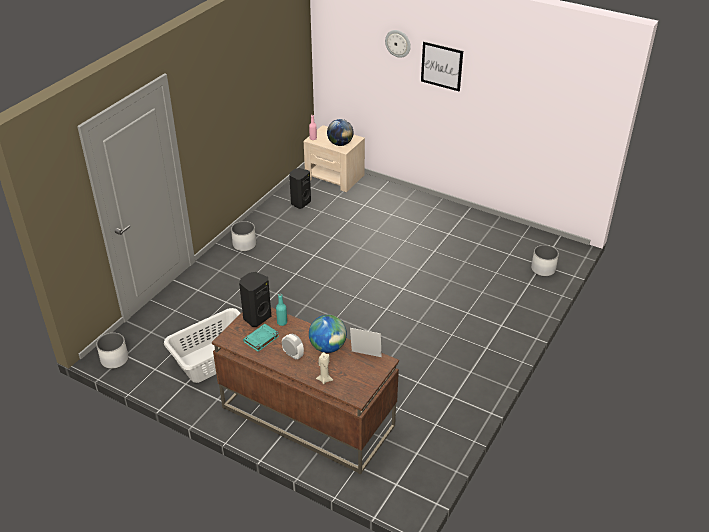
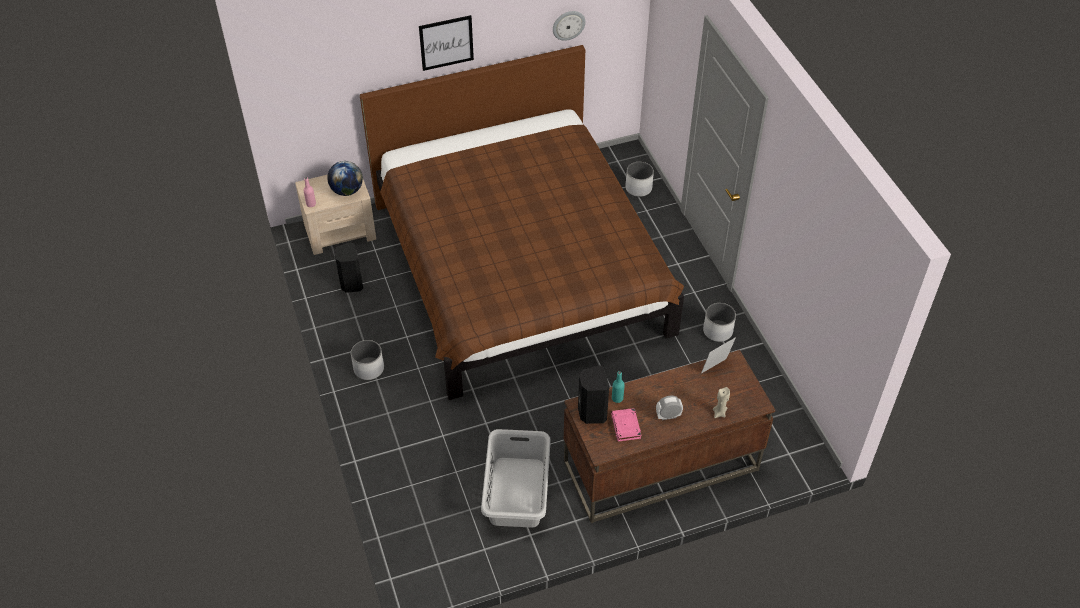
camera: 50 degrees left, 10 degrees up
white planter [96,333,128,369] -> white planter moved to [703,303,736,342]
turquoise book [243,324,279,352] -> pink book [611,408,641,441]
globe [309,315,347,353] -> none
wall clock [385,30,411,58] -> wall clock moved to [553,11,586,41]
none -> brown bed [360,45,684,400]

